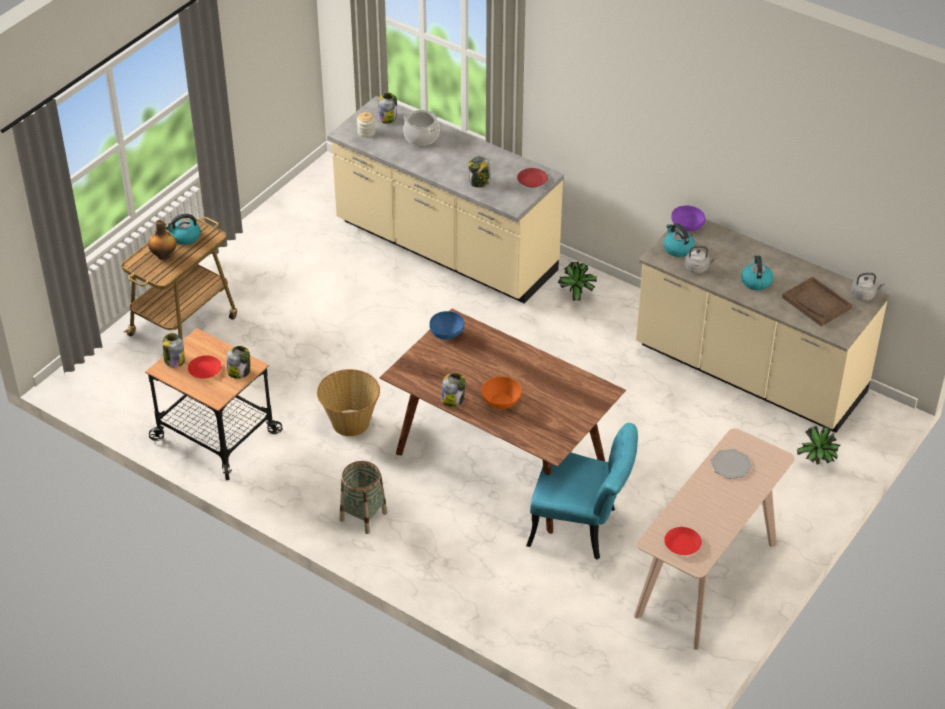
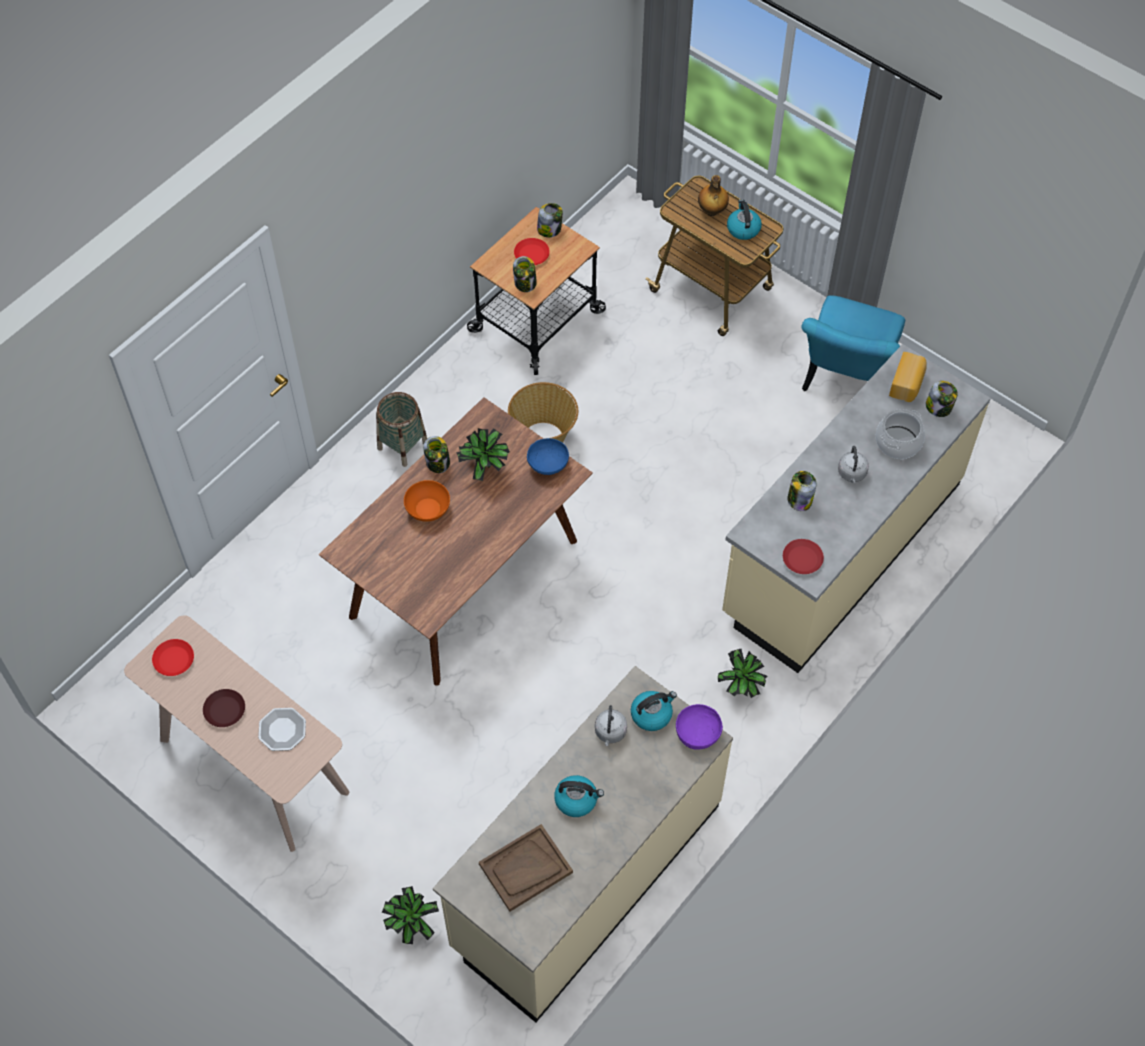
camera: 95 degrees right, 15 degrees up
jar [357,112,375,138] -> bread [889,352,927,402]
turquoise chair [526,423,638,560] -> turquoise chair moved to [801,295,905,391]
grey kettle [851,273,885,301] -> grey kettle moved to [838,446,869,483]
none -> brown plate [203,689,245,727]
none -> potted plant [456,428,510,481]

